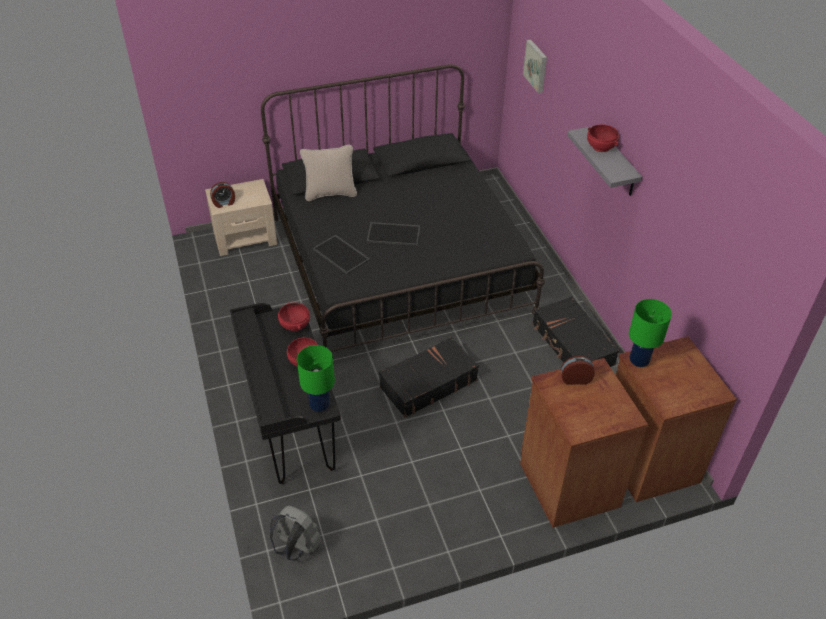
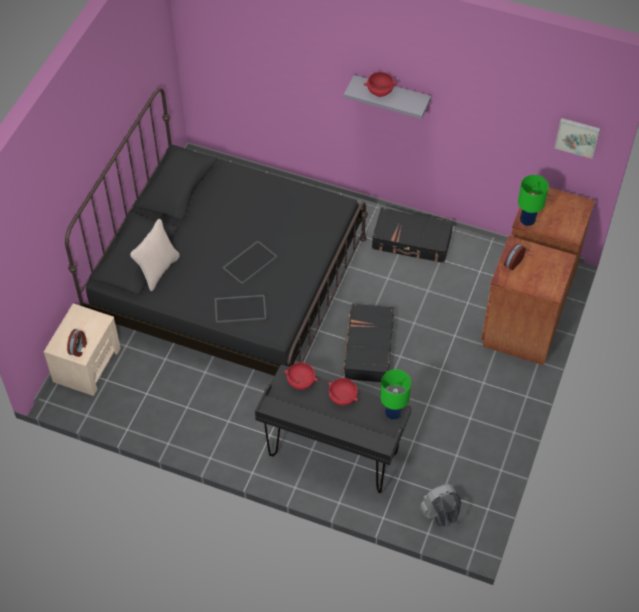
camera: 50 degrees left, 10 degrees up
picture [523,39,547,93] -> picture moved to [554,118,600,159]

